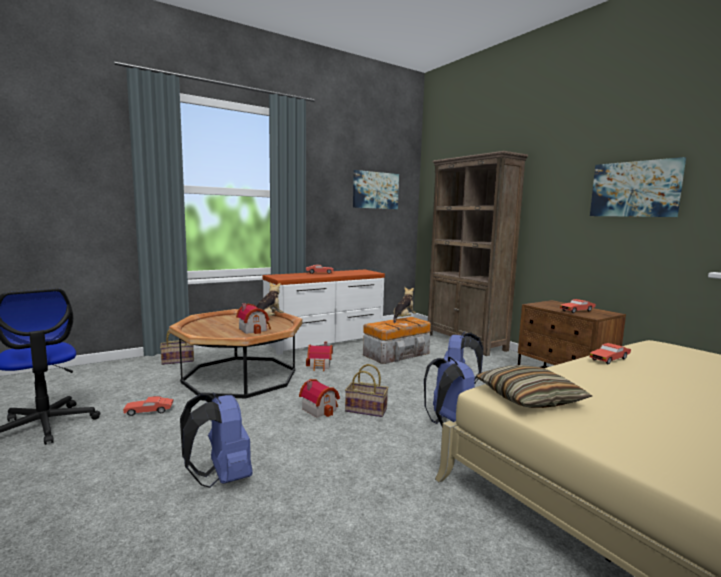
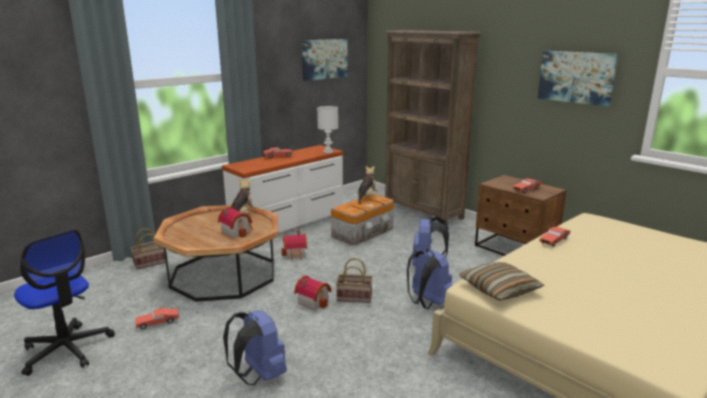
camera: 10 degrees left, 10 degrees up
none -> white table lamp [317,106,338,153]

